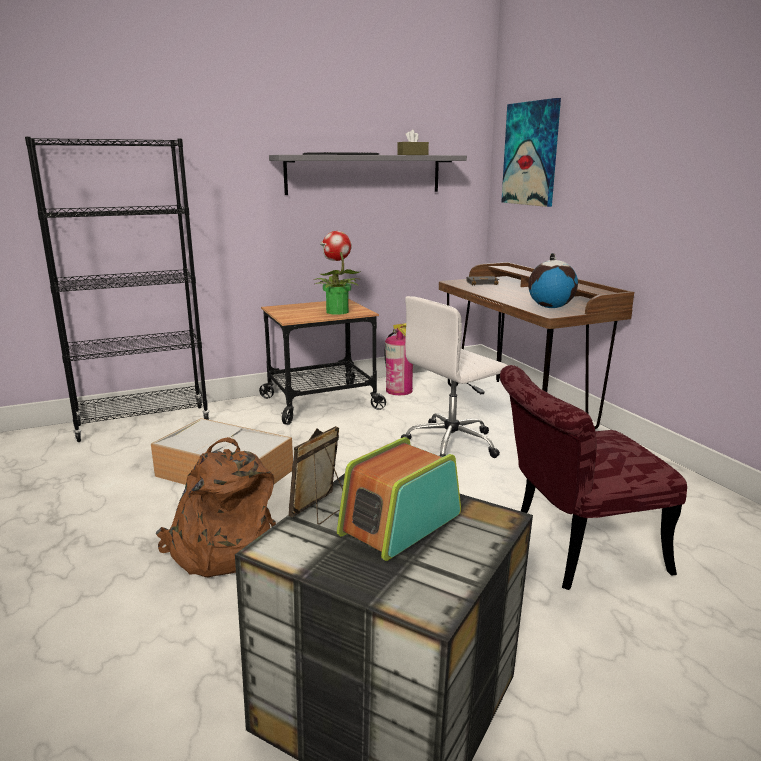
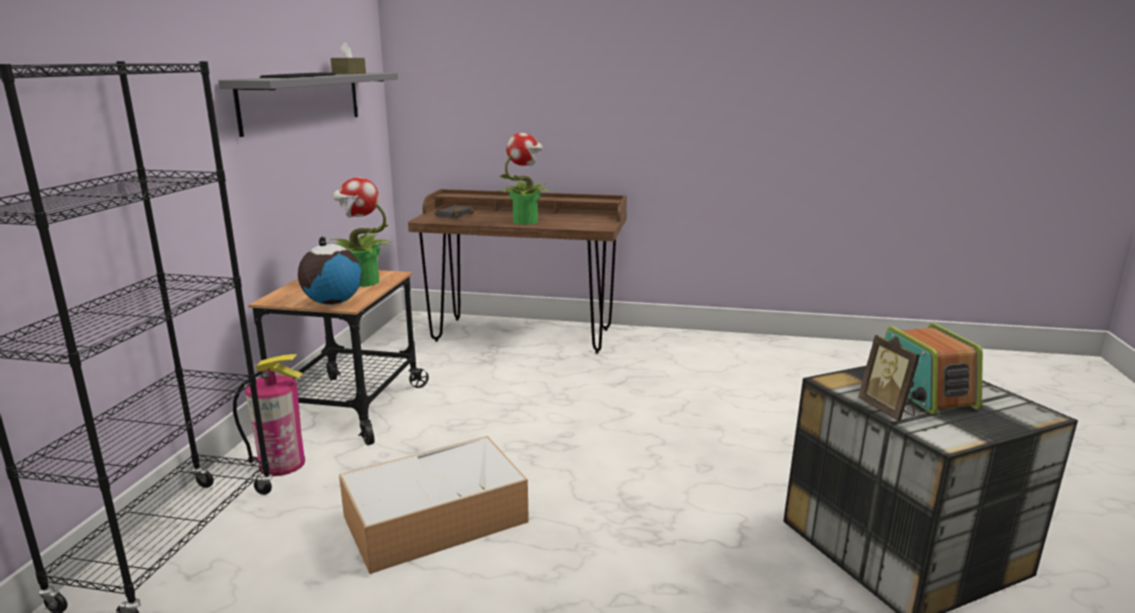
camera: 55 degrees left, 0 degrees up
brown backpack [156,437,276,577] -> none
fire extinguisher [384,323,413,395] -> fire extinguisher moved to [233,354,305,476]
white office chair [401,296,508,458] -> none
red chair [500,365,687,590] -> none
picture [501,98,561,207] -> none
globe [528,253,578,308] -> globe moved to [298,237,362,305]
none -> potted plant [497,133,553,225]

